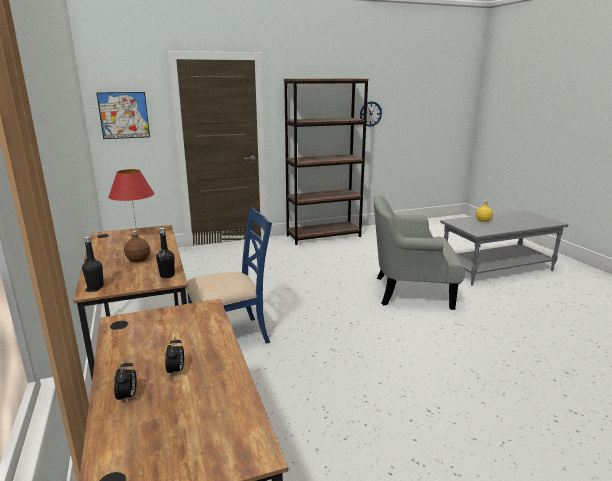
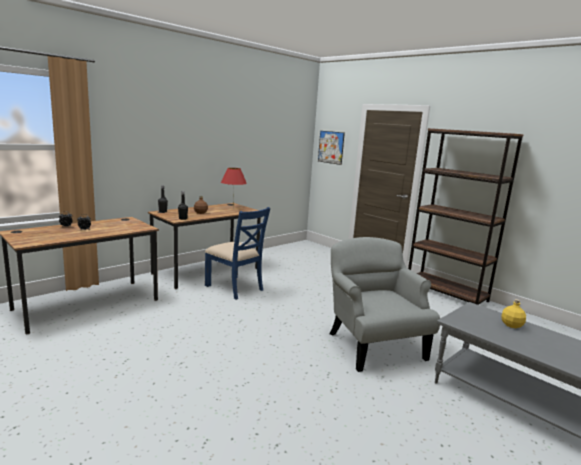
camera: 65 degrees right, 5 degrees down
wall clock [360,101,382,127] -> none

